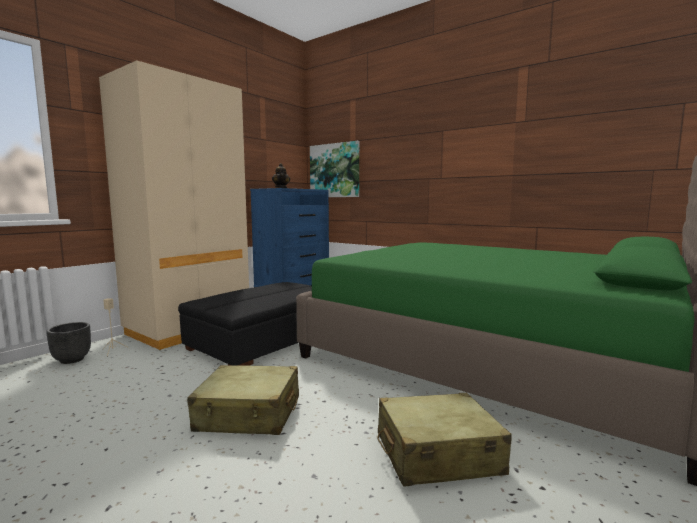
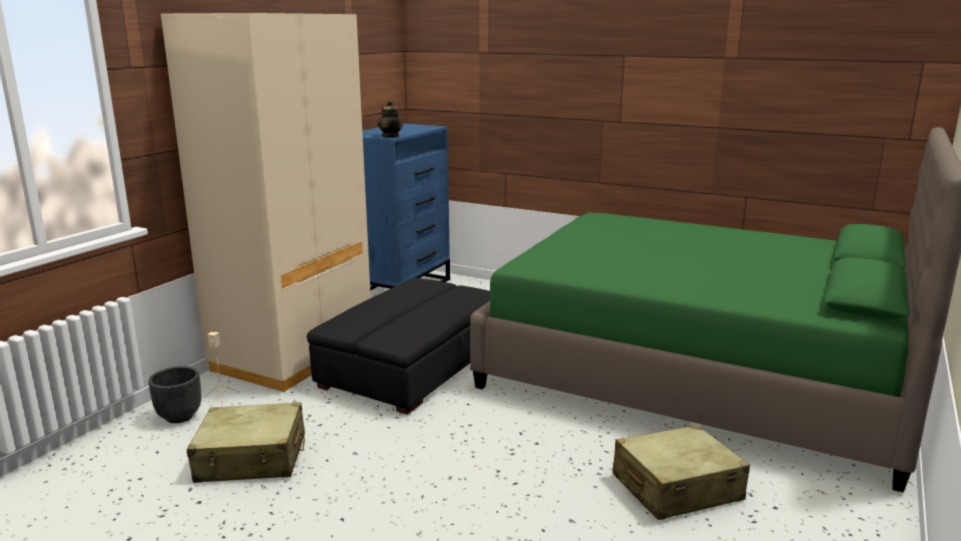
camera: 10 degrees left, 10 degrees up
beige suitcase [187,365,299,435] -> beige suitcase moved to [187,402,305,483]
picture [310,141,359,197] -> none

